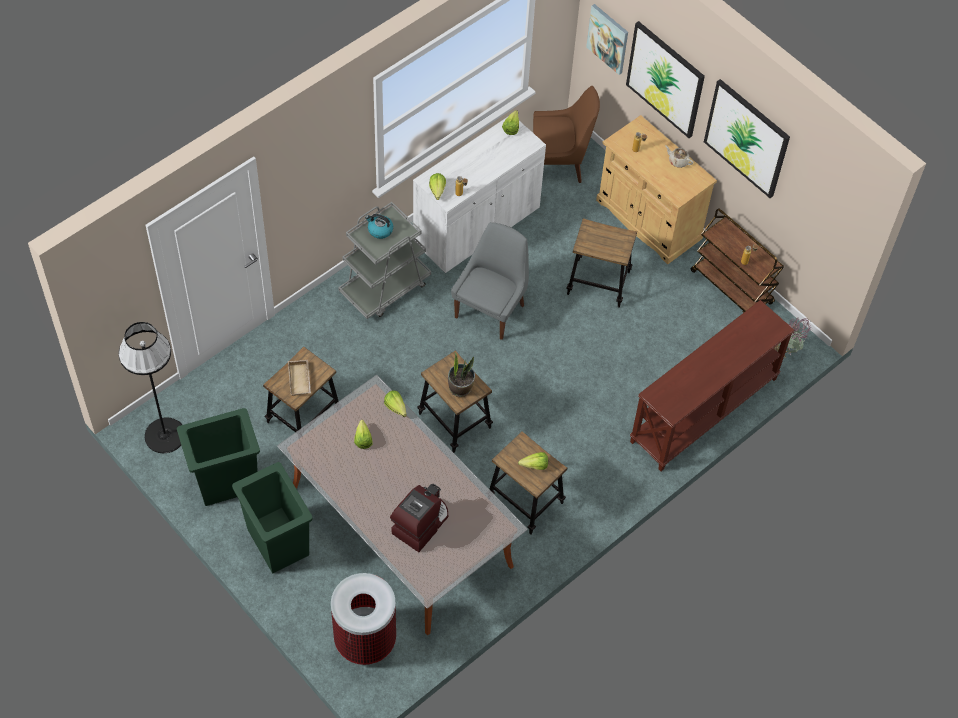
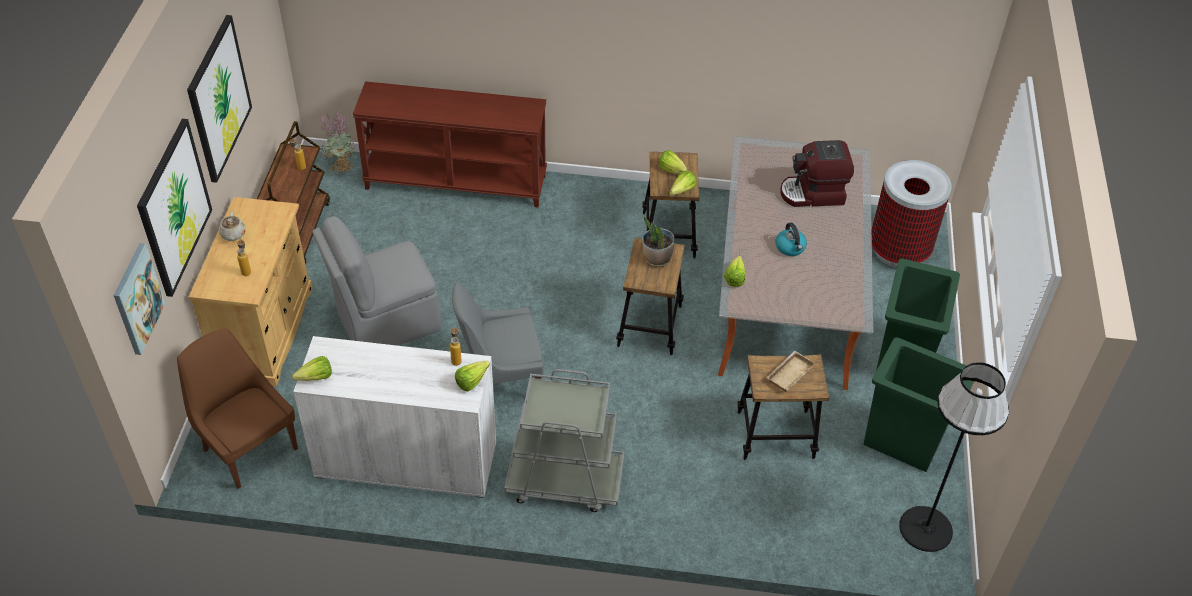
camera: 130 degrees left, 10 degrees down
lettuce [354,420,373,449] -> lettuce moved to [670,171,697,196]
kettle [365,214,393,239] -> kettle moved to [776,222,807,256]
stool [566,218,637,308] -> grey chair [312,216,441,346]

